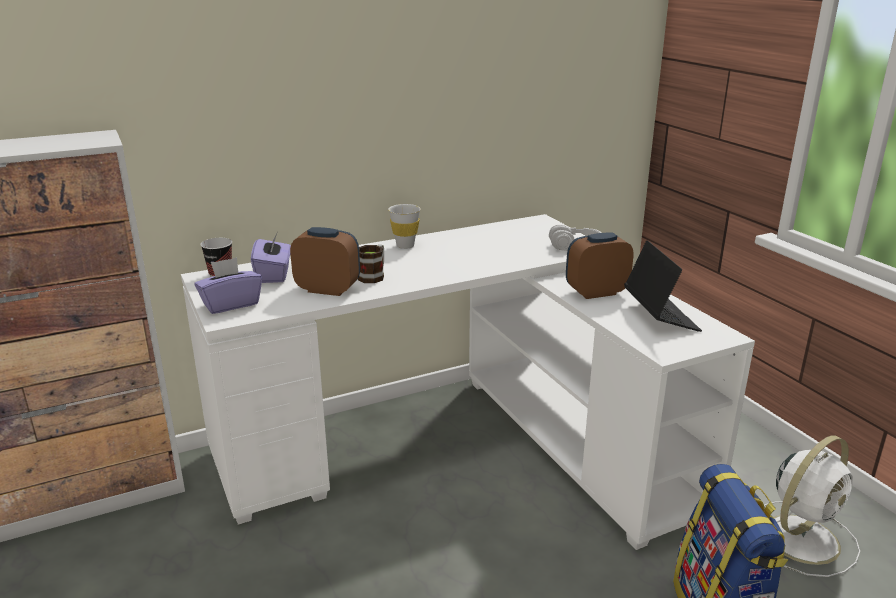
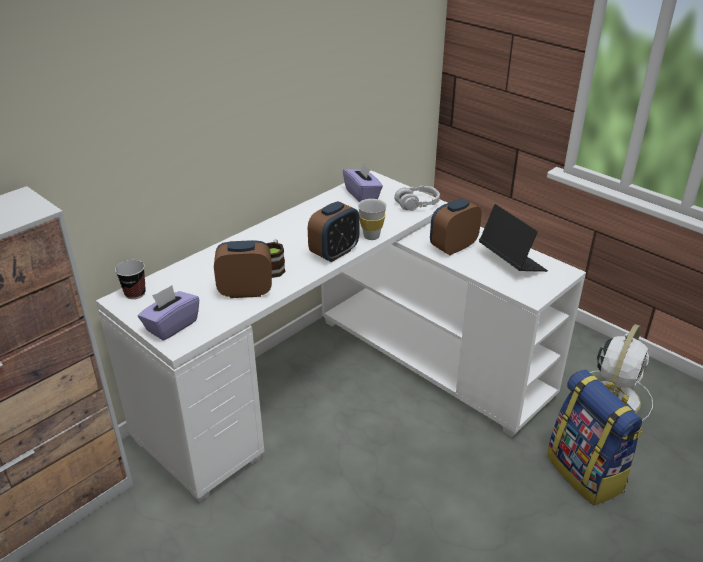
camera: 20 degrees left, 10 degrees up
purple tissue box [251,233,291,283] -> purple tissue box moved to [343,162,383,202]
white cup [388,204,421,249] -> white cup moved to [358,199,387,240]
none -> alarm clock [308,201,360,262]

